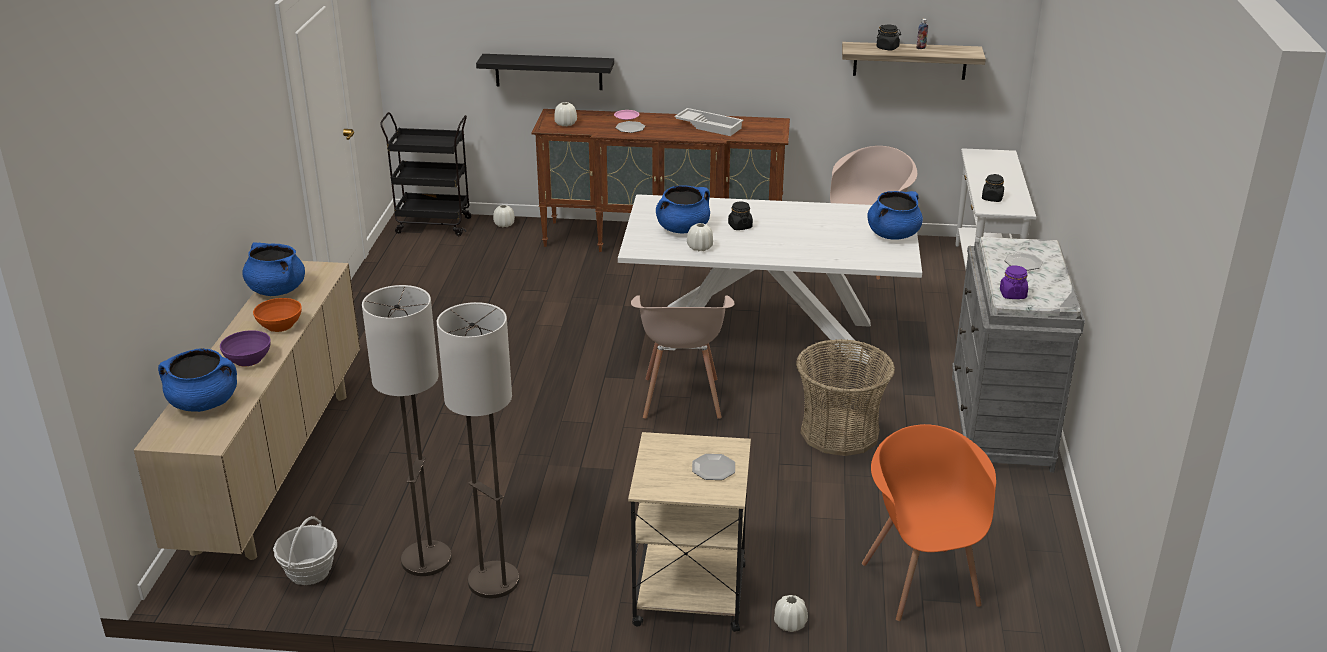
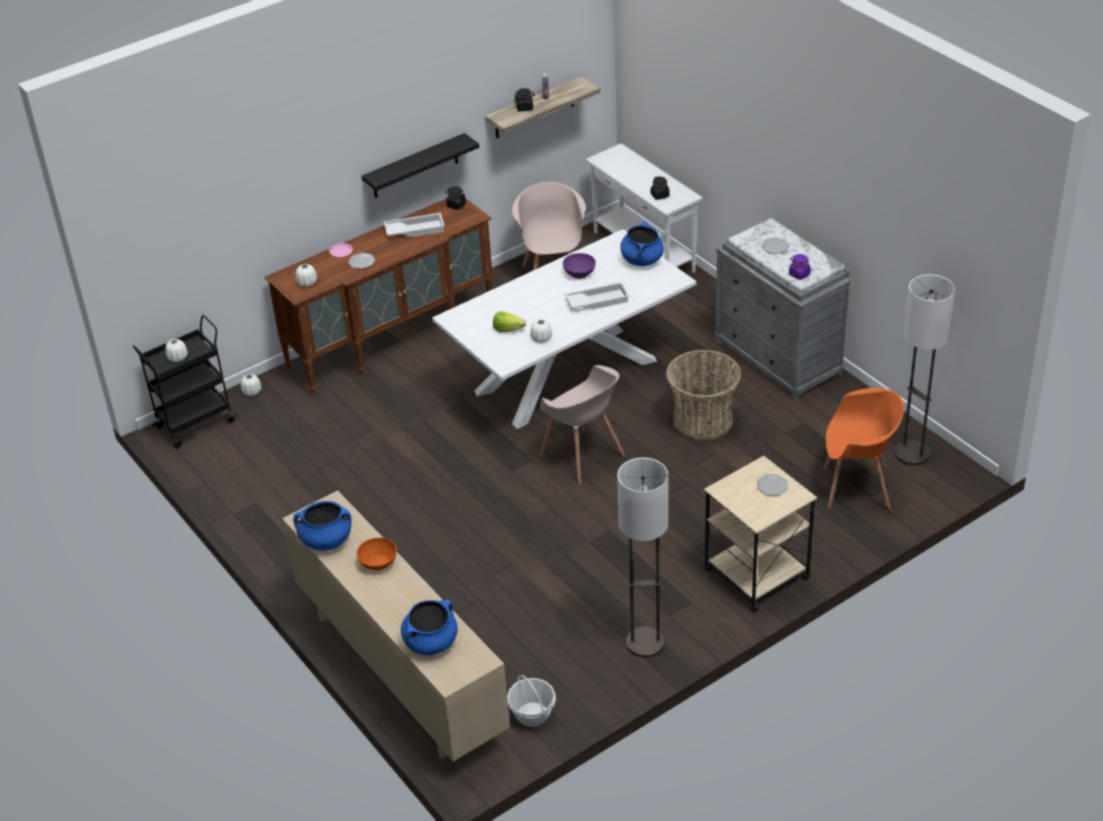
camera: 40 degrees left, 10 degrees up
purple bowl [220,330,271,367] -> purple bowl moved to [563,253,596,279]
floor lamp [362,285,452,576] -> floor lamp moved to [895,274,955,465]
black shelf [476,54,614,90] -> black shelf moved to [362,133,479,198]
blue cooking pot [656,185,710,233] -> lettuce [493,311,526,332]
black jar [728,202,753,230] -> black jar moved to [445,186,466,210]
white vase [774,595,808,632] -> white vase moved to [165,339,188,362]
orange chair [862,424,996,621] -> orange chair turned 150 degrees clockwise [824,388,904,510]
none -> white tray [564,282,629,309]

